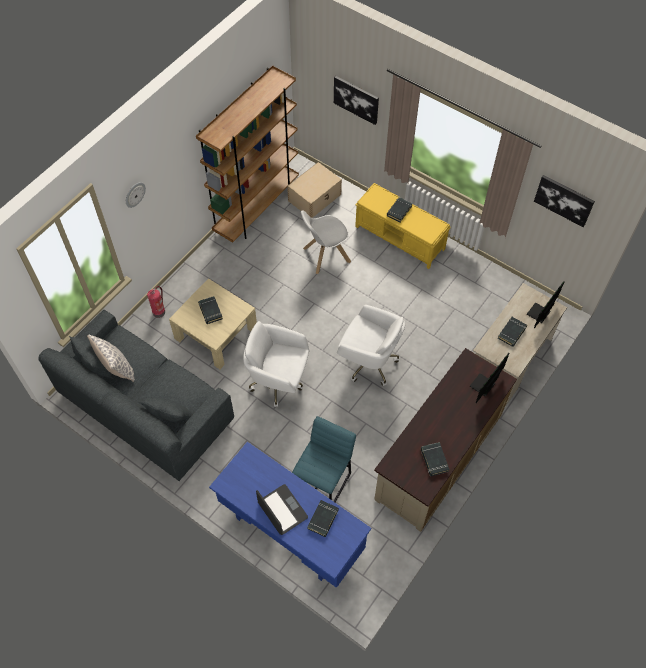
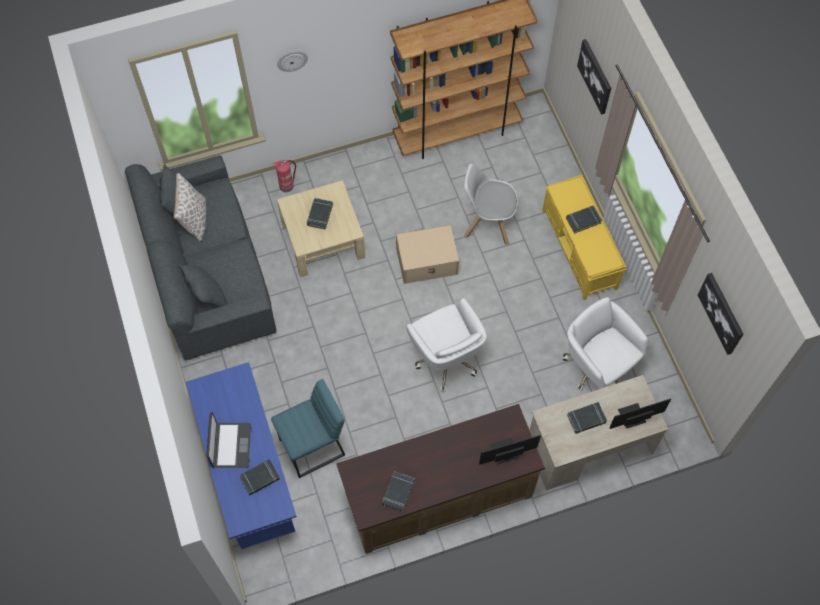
camera: 35 degrees right, 5 degrees up
white office chair [243,321,309,407] -> white office chair moved to [562,297,648,392]
beige storage box [287,162,342,218] -> beige storage box moved to [396,225,459,284]

